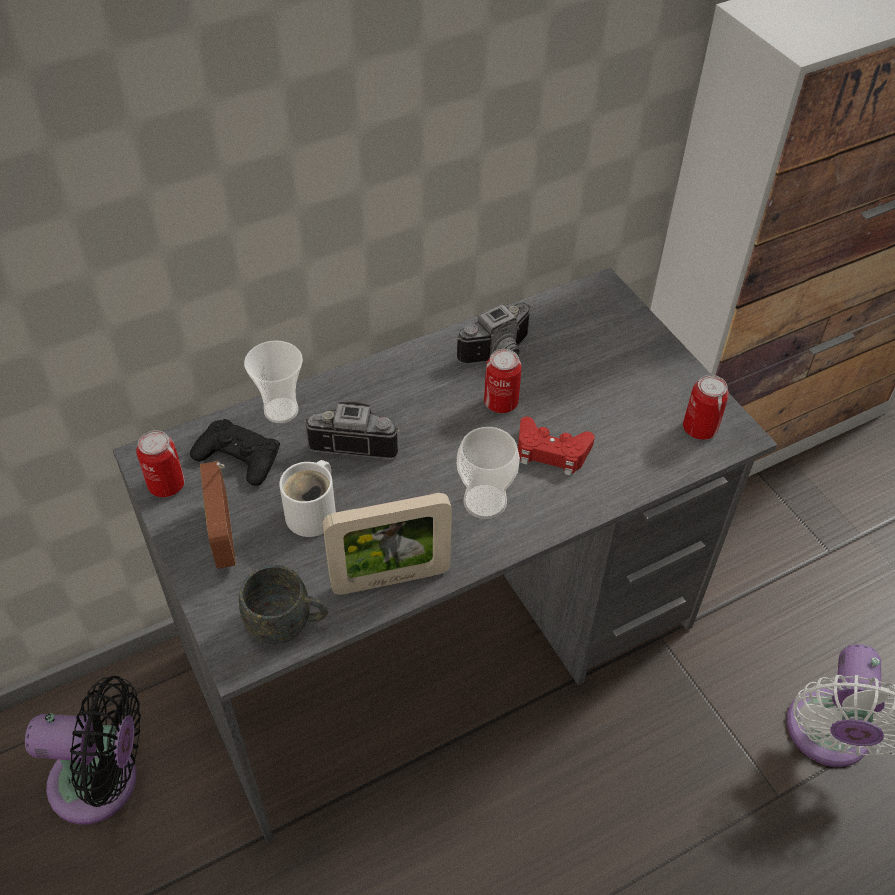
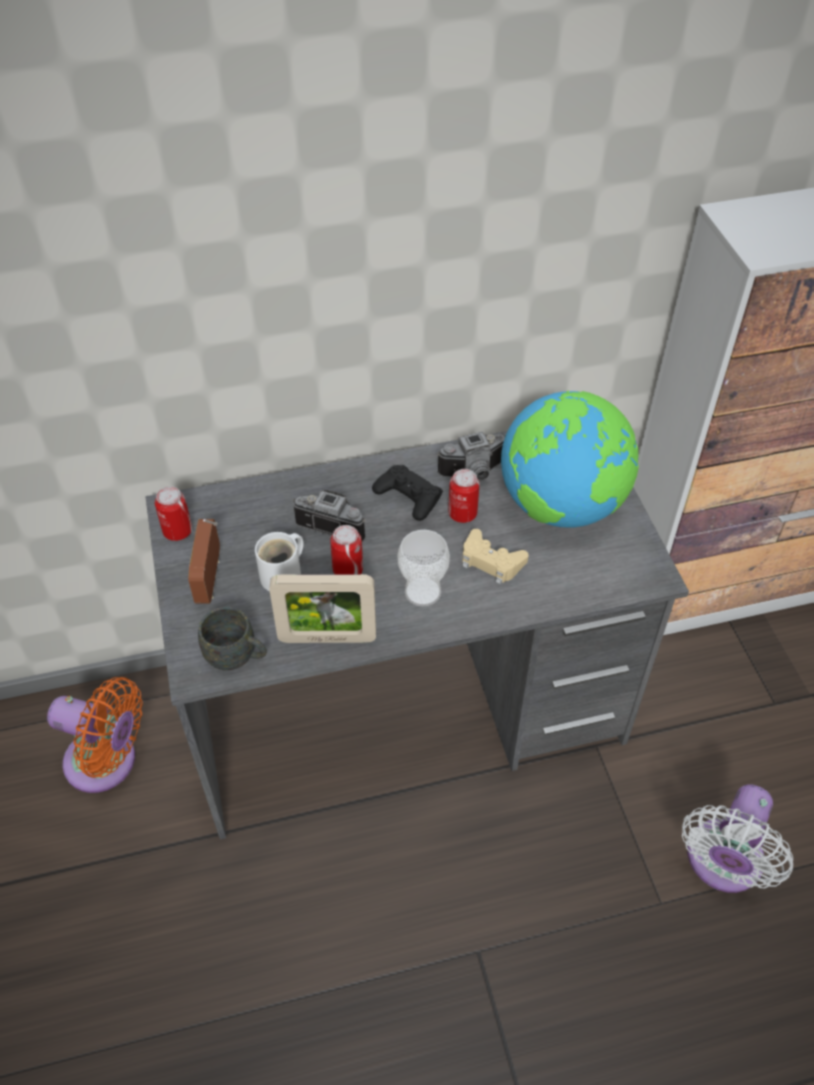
camera: 15 degrees right, 0 degrees up
black fan [25,676,141,825] -> orange fan [47,677,143,793]
black game controller [190,419,280,486] -> black game controller moved to [372,465,443,521]
cup [244,340,303,423] -> none
red game controller [518,417,595,476] -> beige game controller [462,529,529,584]
can [683,375,729,440] -> can moved to [330,525,363,574]
none -> globe [501,391,639,528]

